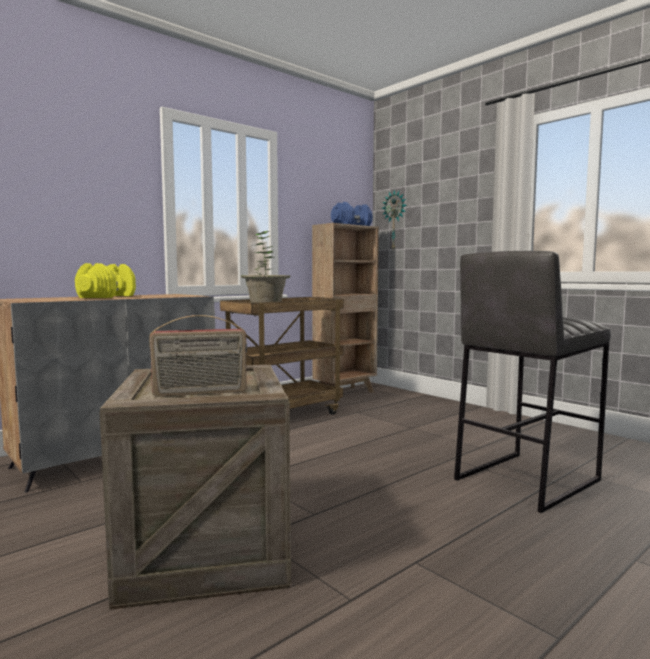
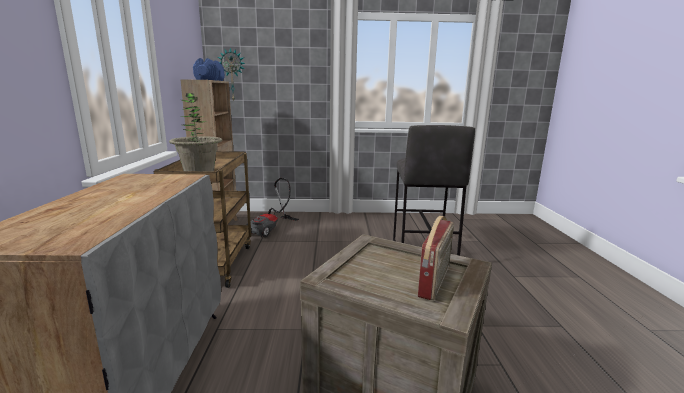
camera: 50 degrees left, 10 degrees up
yellow dumbbell [75,263,136,298] -> none
none -> vacuum cleaner [247,178,299,237]

